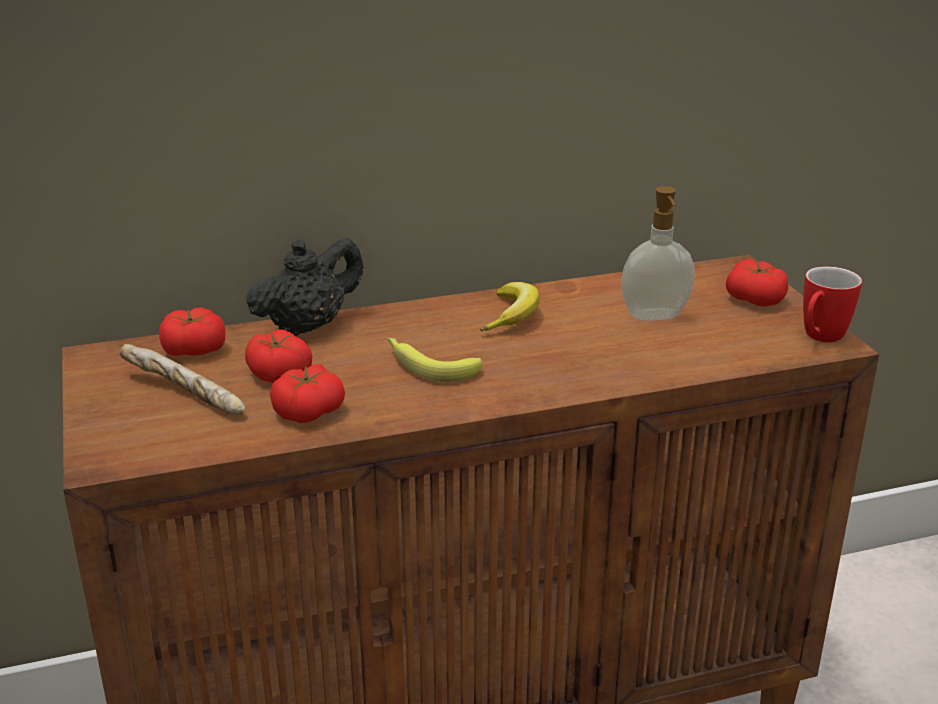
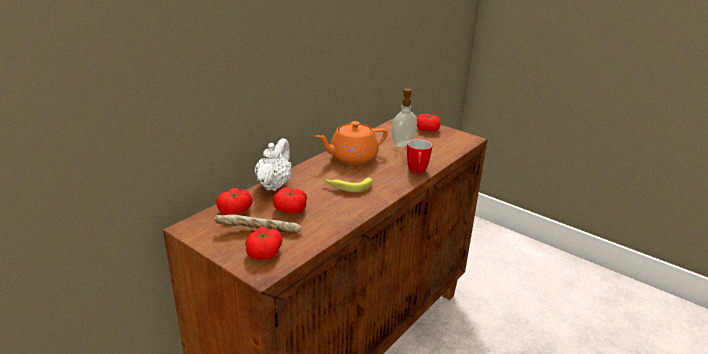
camera: 35 degrees left, 0 degrees up
black teapot [246,238,364,336] -> white teapot [255,138,292,191]
tomato [270,364,345,423] -> tomato moved to [245,226,283,260]
banana [480,282,540,331] -> orange teapot [316,121,388,165]
mug [803,266,862,342] -> mug moved to [407,139,432,174]

